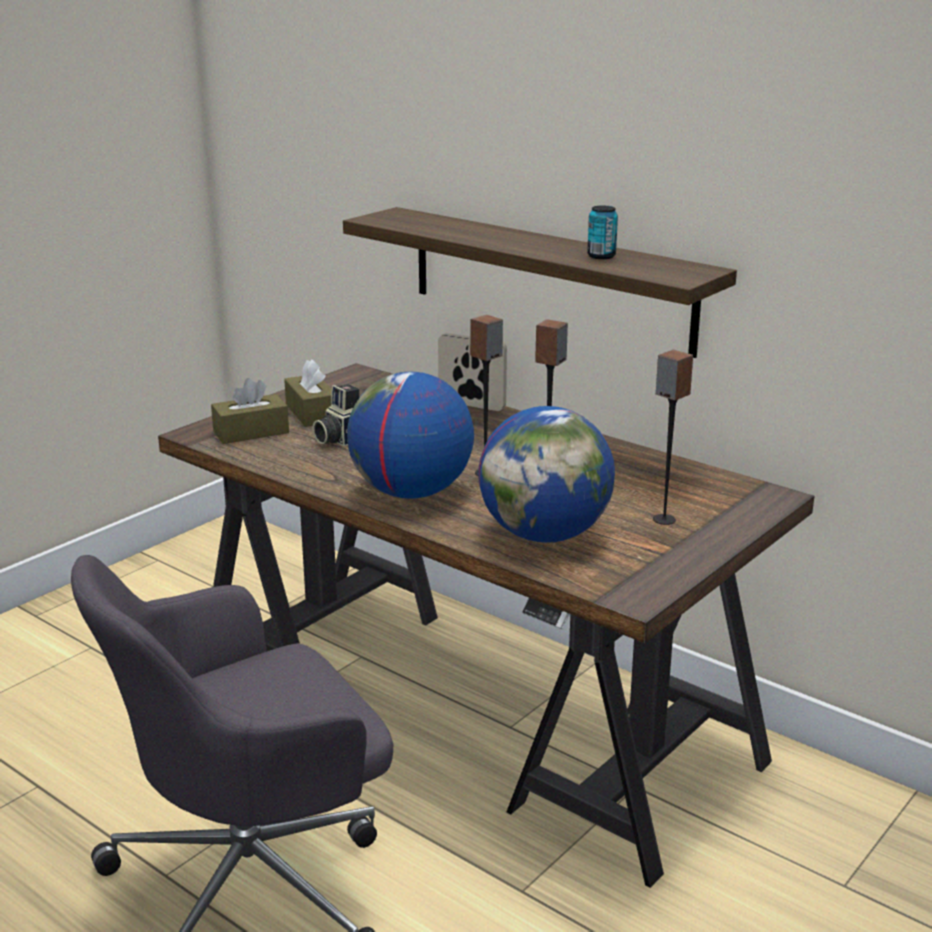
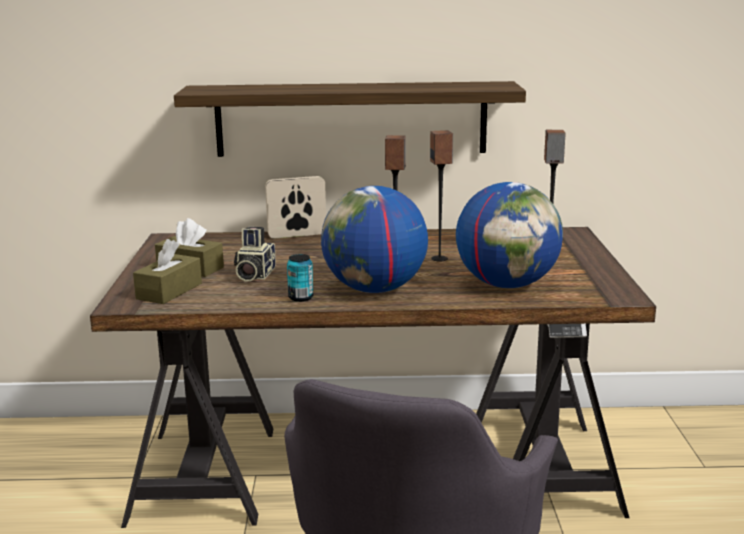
camera: 40 degrees left, 5 degrees down
can [587,206,618,259] -> can moved to [287,254,313,302]

